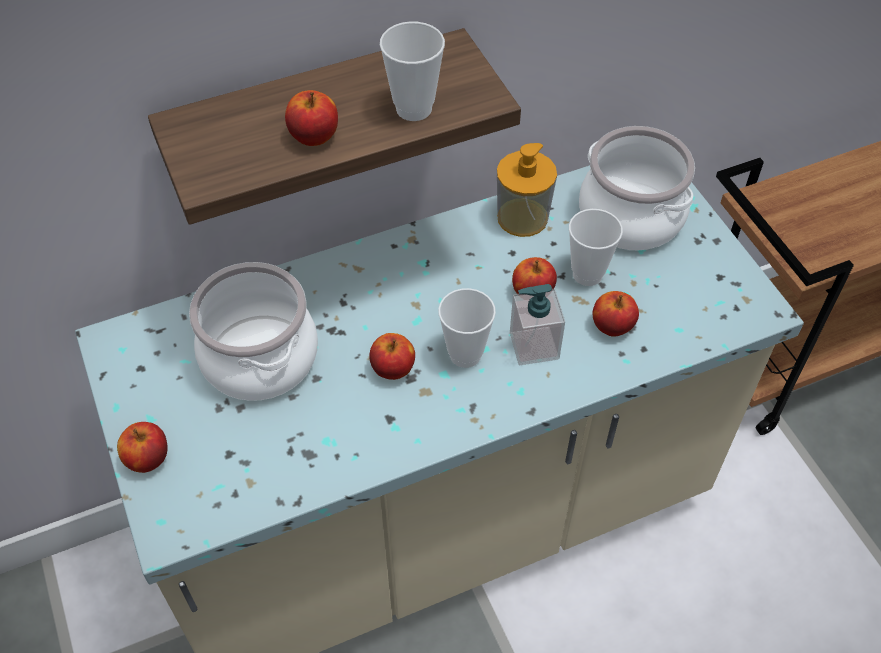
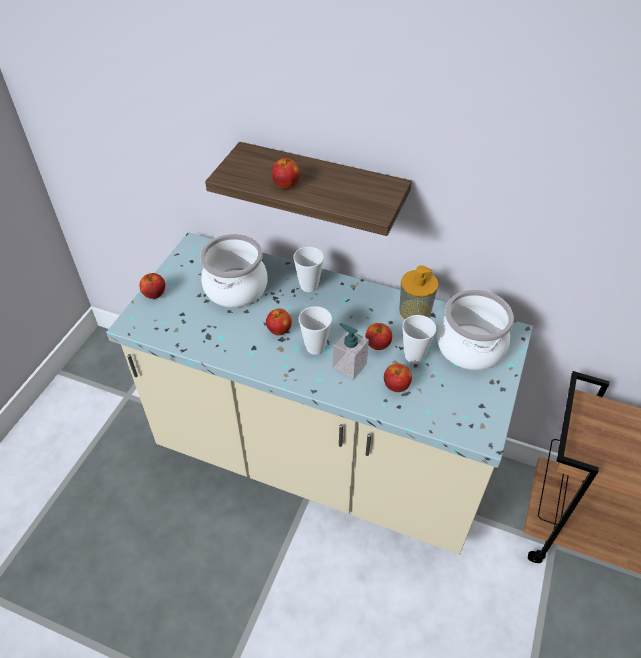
camera: 45 degrees right, 5 degrees down
cup [380,22,445,121] -> cup moved to [293,247,324,292]

